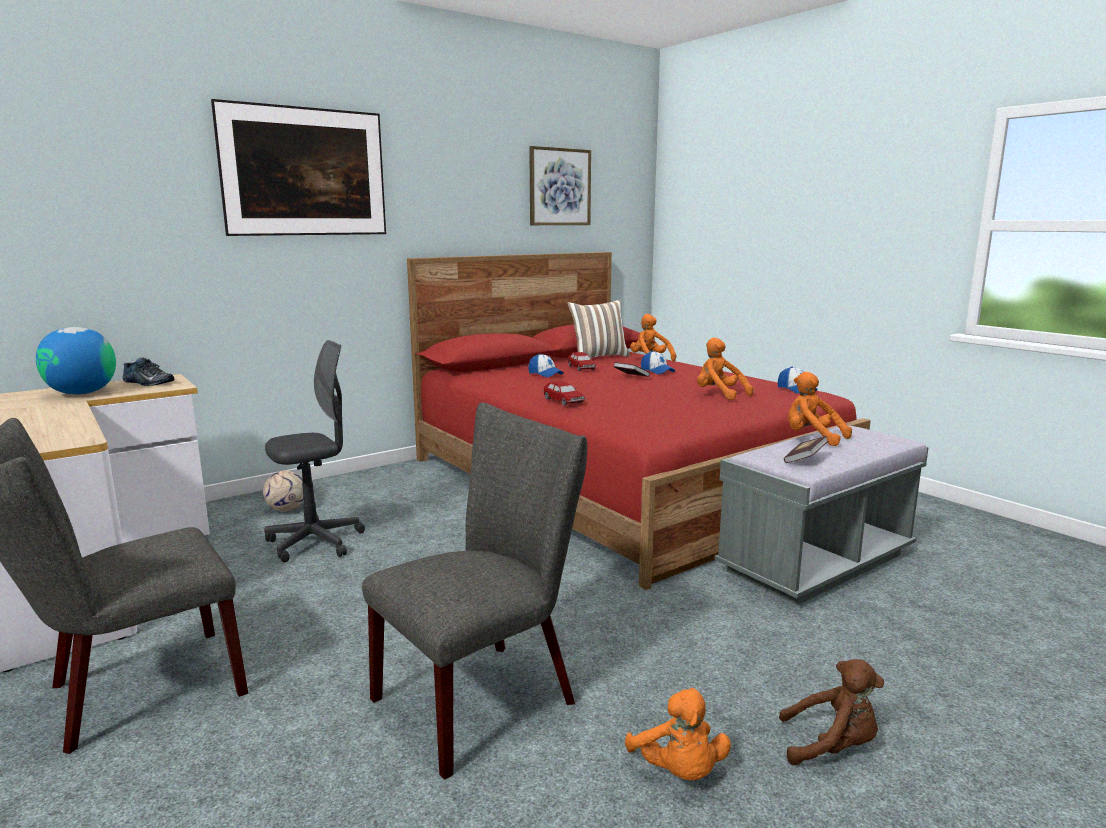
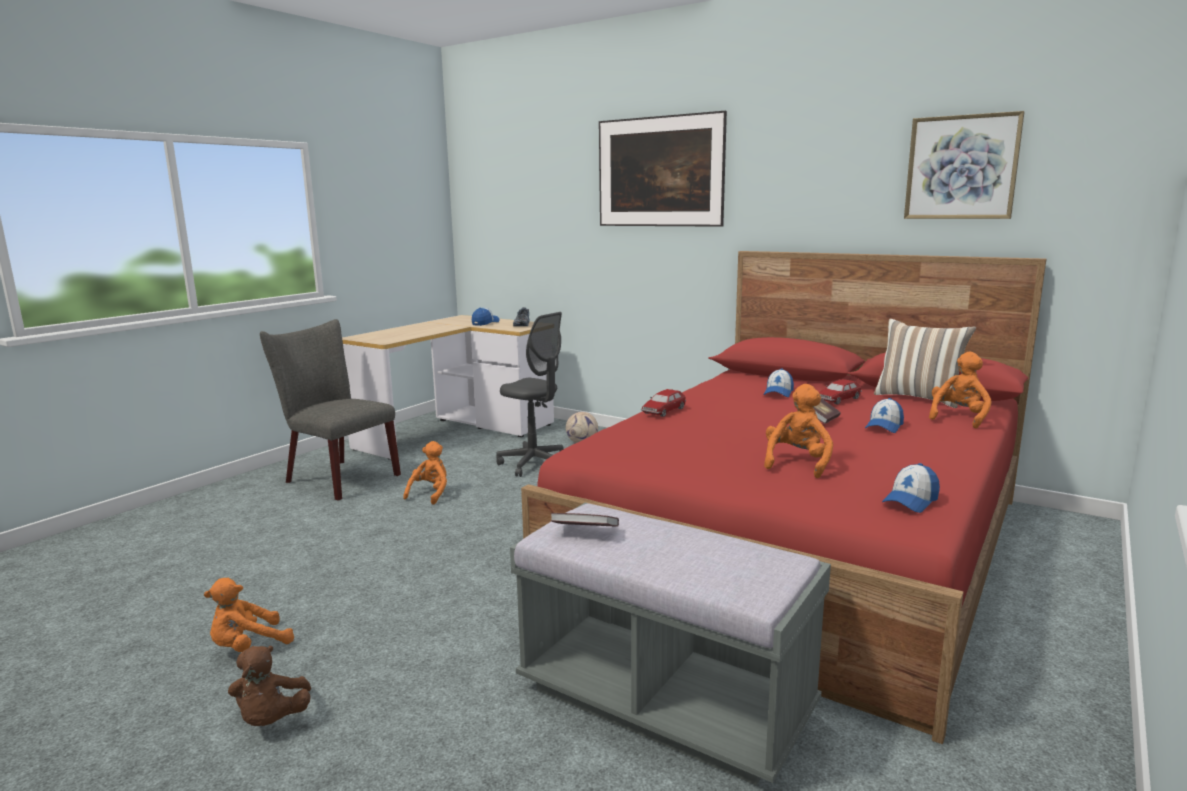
camera: 70 degrees right, 0 degrees up
globe [36,327,116,395] -> cap [472,308,500,326]
grey chair [362,402,587,780] -> none
orange plush toy [788,372,852,446] -> orange plush toy moved to [403,441,447,505]

